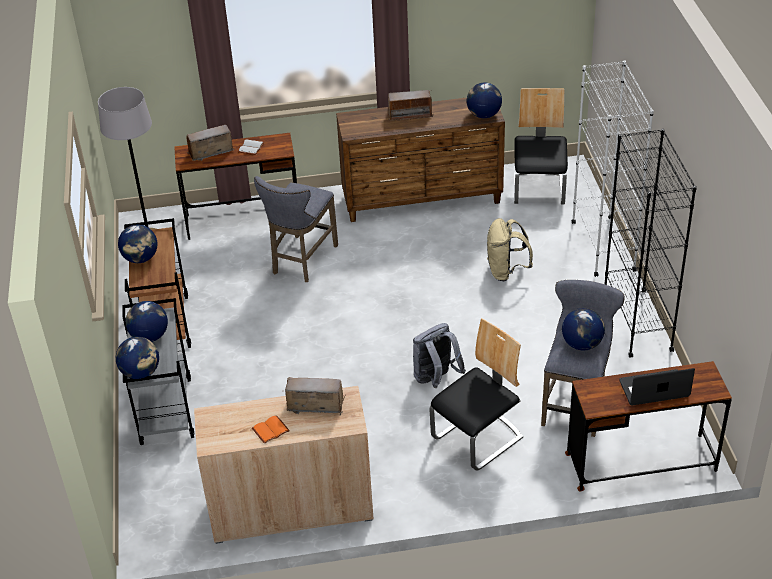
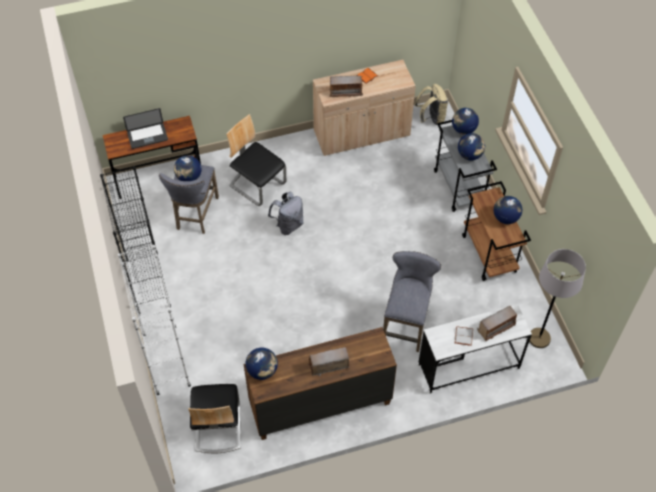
camera: 170 degrees right, 15 degrees up
brown desk [174,133,297,240] -> white desk [417,304,532,394]
chair [429,318,523,471] -> chair turned 90 degrees clockwise [226,114,286,206]
beige backpack [487,218,533,281] -> beige backpack moved to [415,84,448,125]

